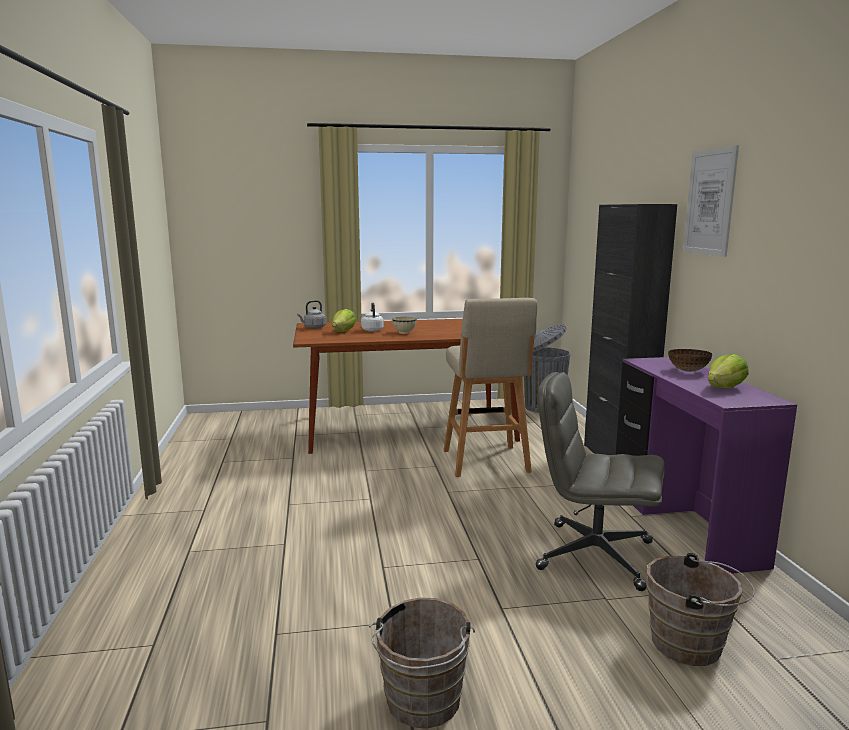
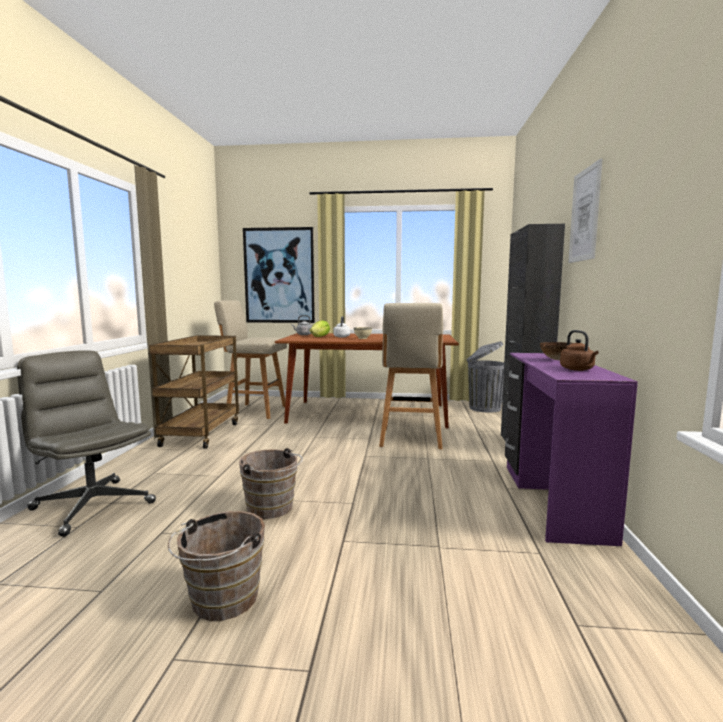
camera: 15 degrees right, 5 degrees down
grey office chair [536,372,665,591] -> grey office chair moved to [17,350,156,537]
brown bucket [646,553,755,666] -> brown bucket moved to [239,448,303,519]
lettuce [708,354,749,388] -> brown kettle [560,330,598,371]
none -> brown cart [149,335,239,449]
none -> beige stool [214,300,287,419]
none -> picture [243,227,315,323]

